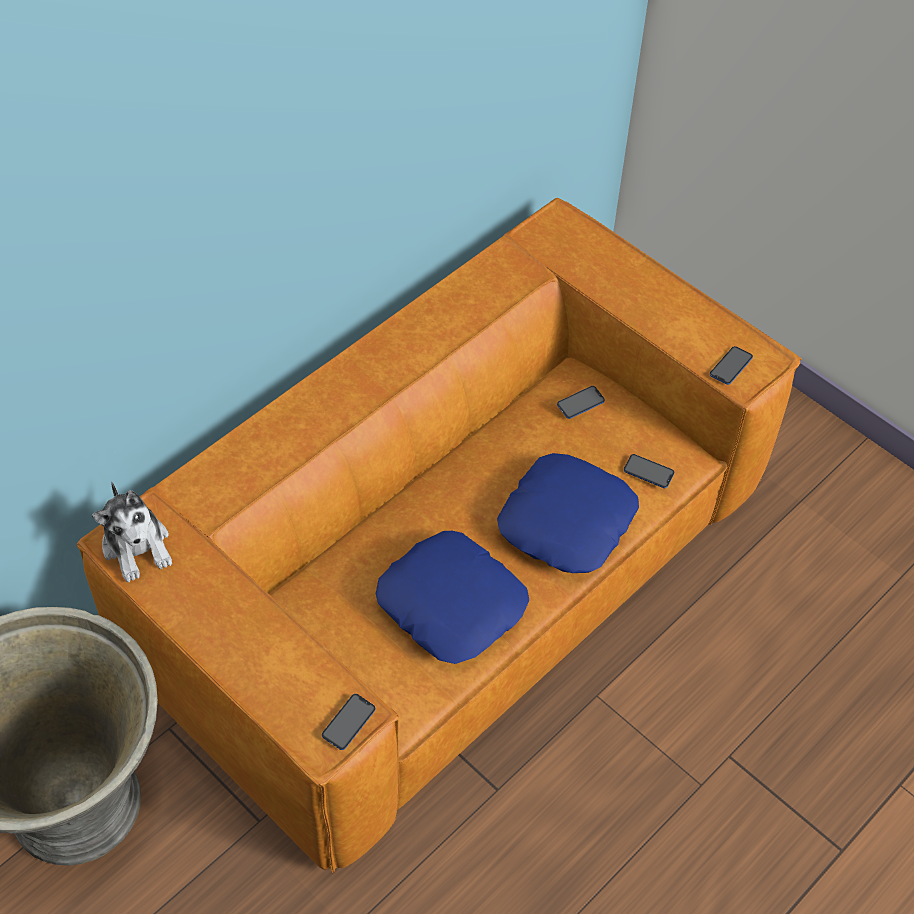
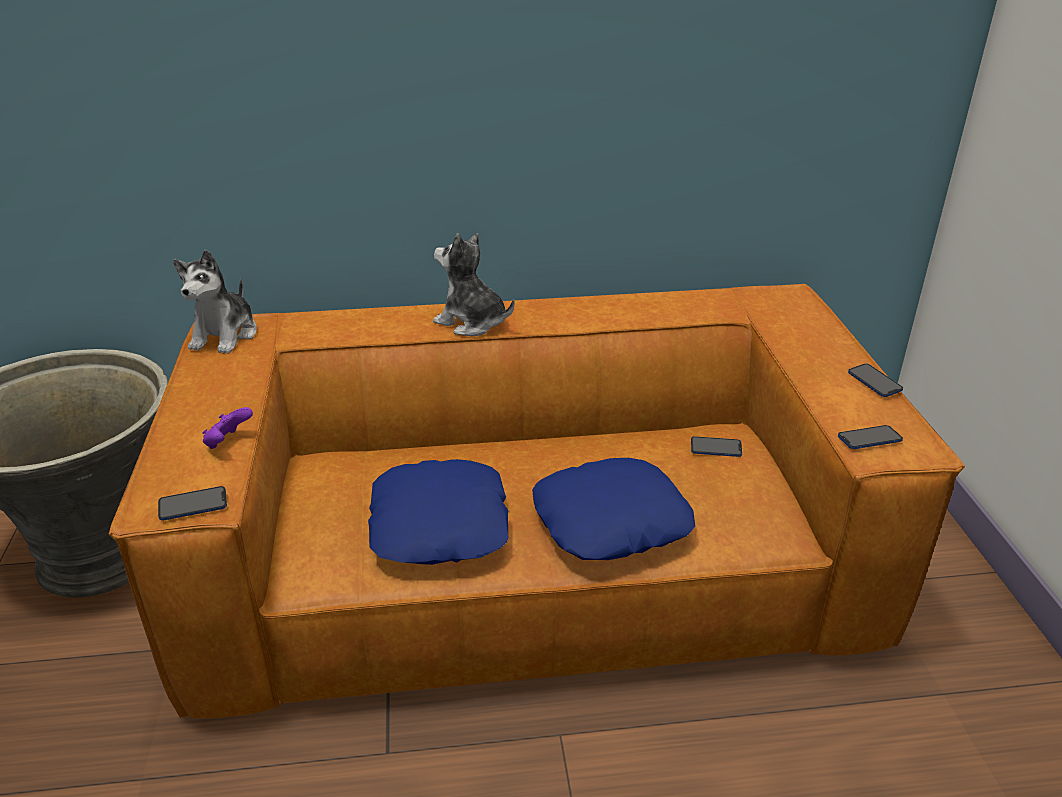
camera: 40 degrees right, 20 degrees down
phone [624,454,674,488] -> phone moved to [848,364,903,397]
none -> purple game controller [202,407,253,449]
none -> plush toy [433,233,515,336]

